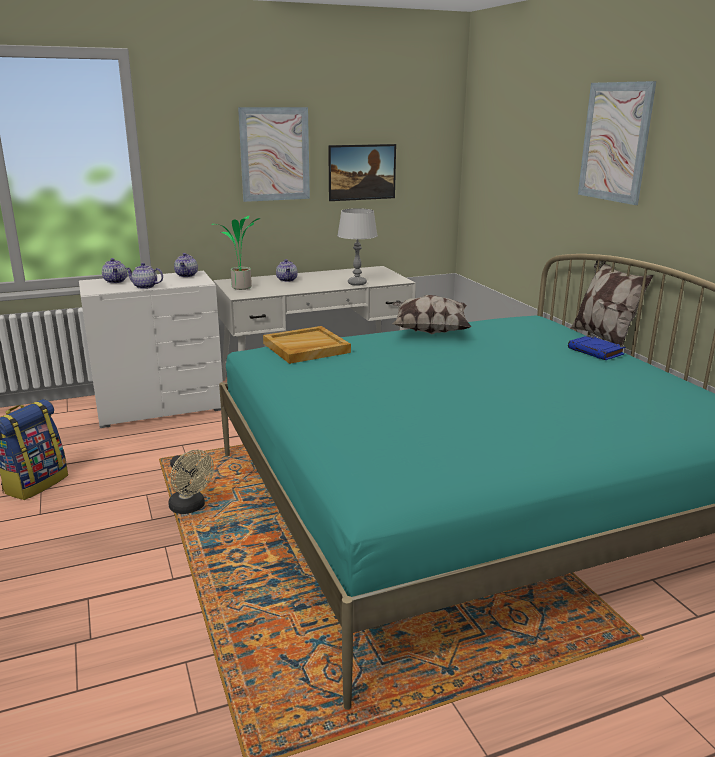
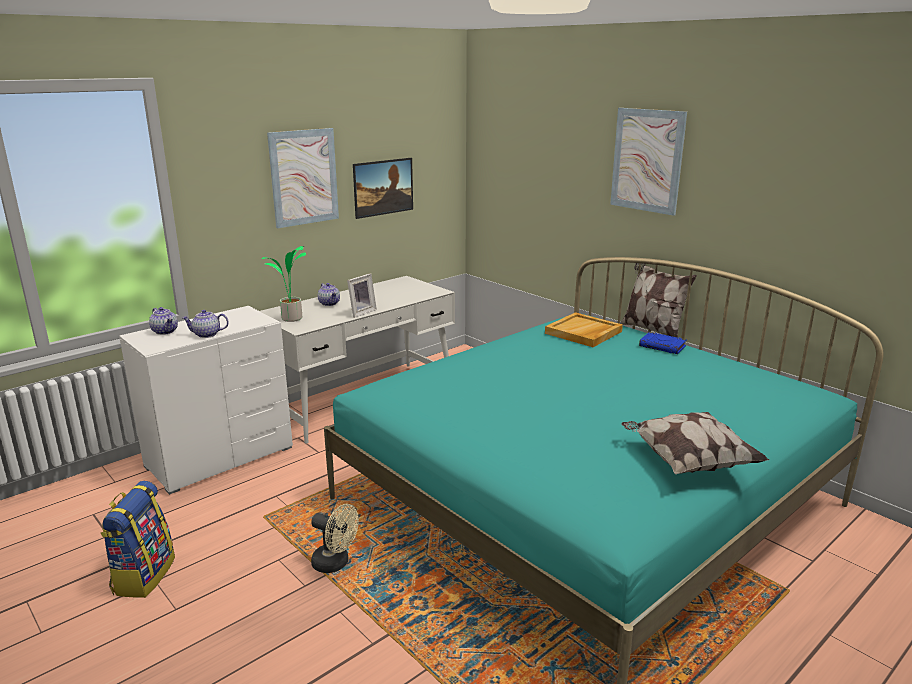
camera: 20 degrees left, 0 degrees up
teapot [174,253,198,277] -> none
beige tray [263,326,351,364] -> beige tray moved to [545,312,623,347]
grey table lamp [337,208,378,286] -> none
pillow [392,295,472,335] -> pillow moved to [621,412,769,474]
none -> picture frame [347,273,377,318]

